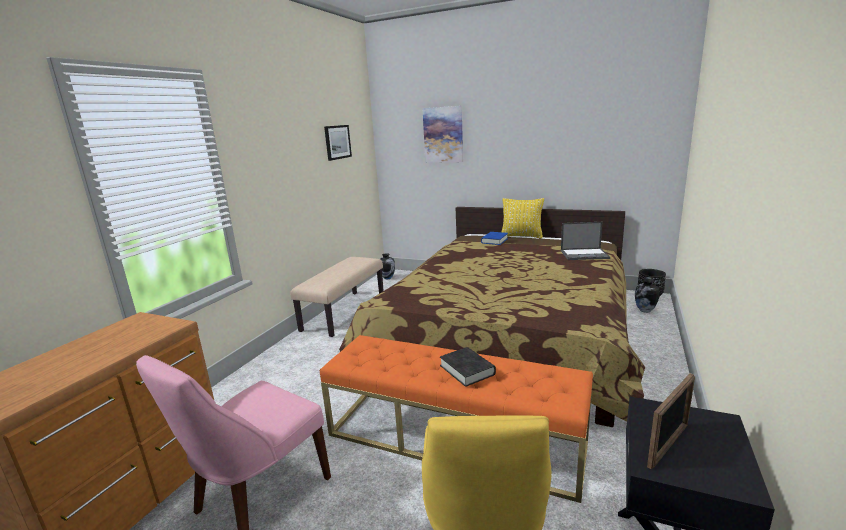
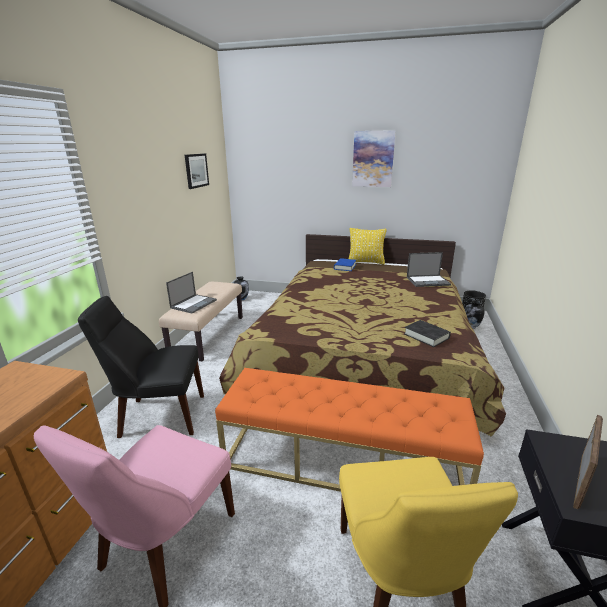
camera: 10 degrees left, 5 degrees up
picture [422,106,463,163] -> picture moved to [352,130,396,187]
black book [440,347,496,387] -> black book moved to [404,320,451,347]
none -> black chair [78,296,204,438]
none -> laptop [166,272,217,314]

